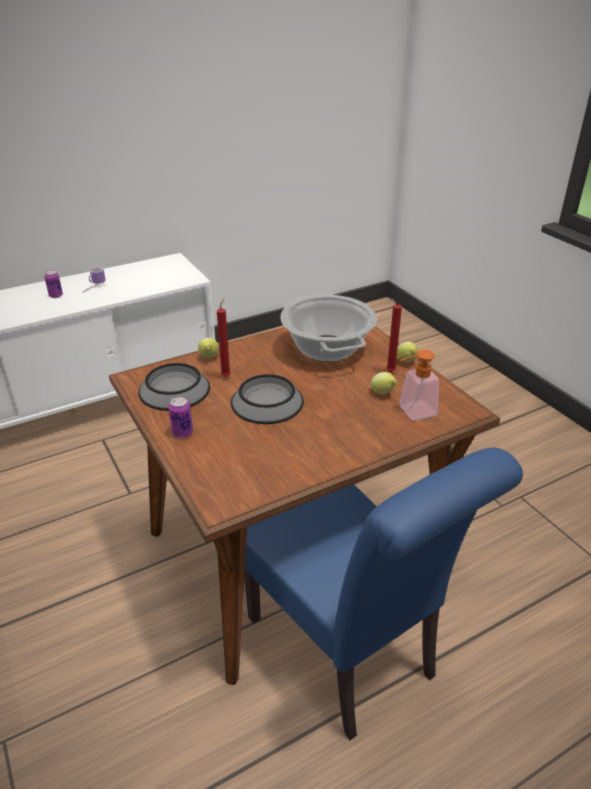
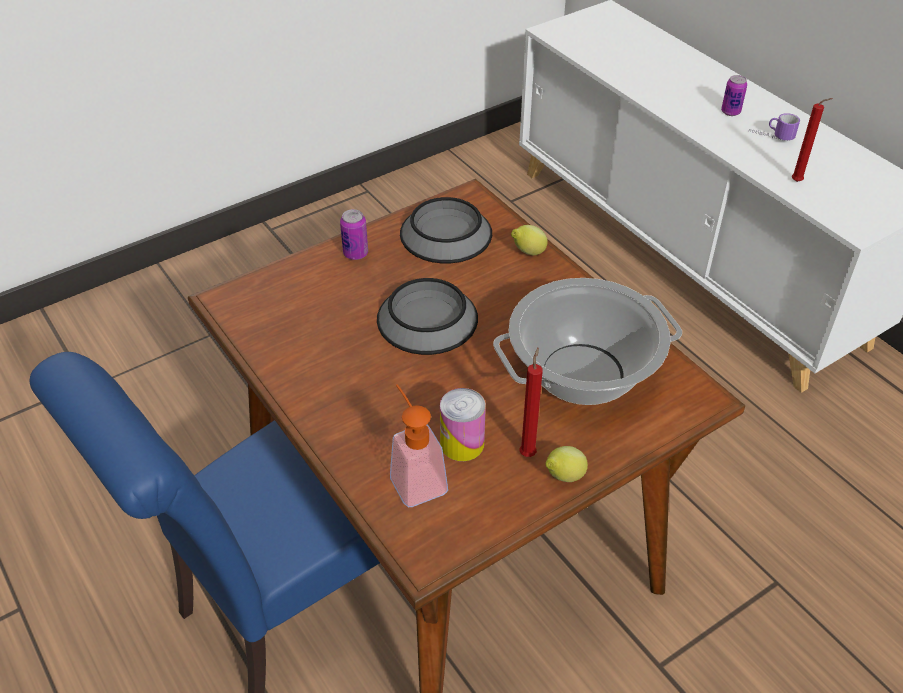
camera: 85 degrees right, 10 degrees up
red candle [217,299,231,377] -> red candle moved to [792,98,833,182]
lemon [371,372,397,395] -> can [440,388,486,461]

